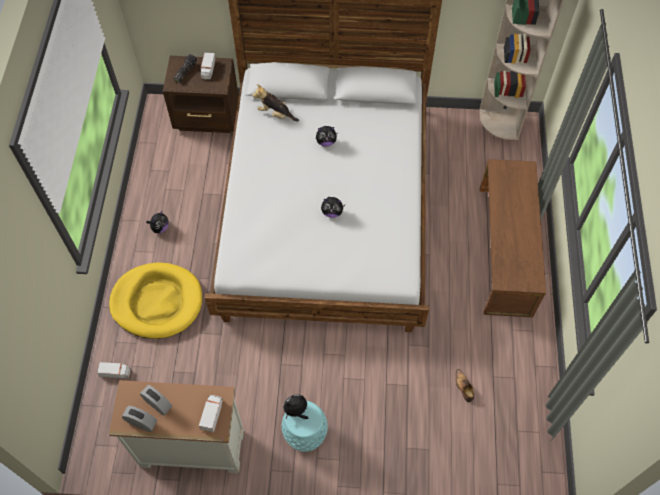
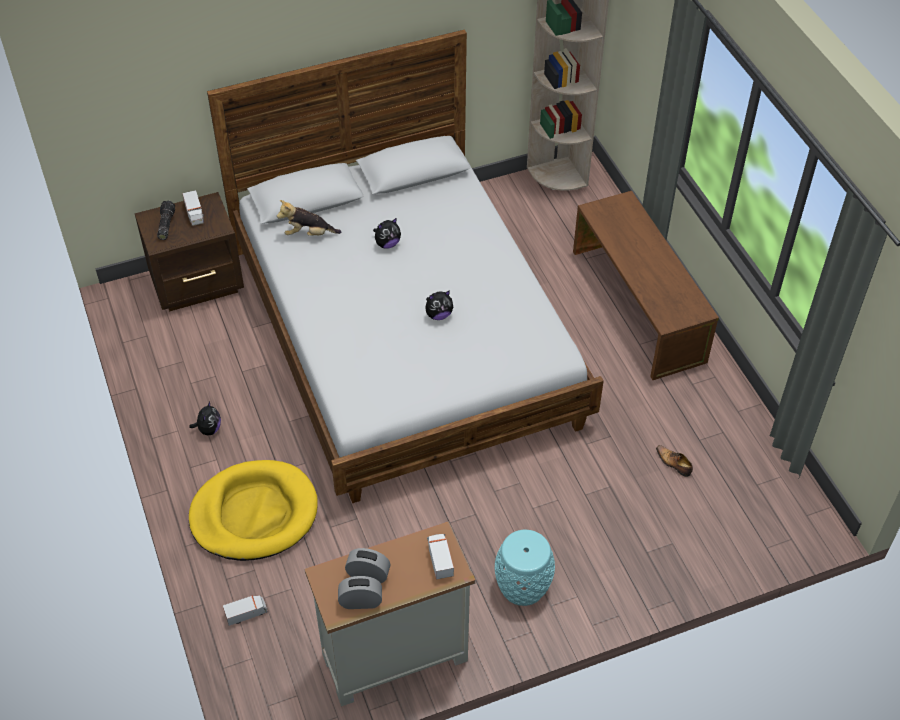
camera: 25 degrees left, 10 degrees down
plush toy [284,394,308,420] -> none

